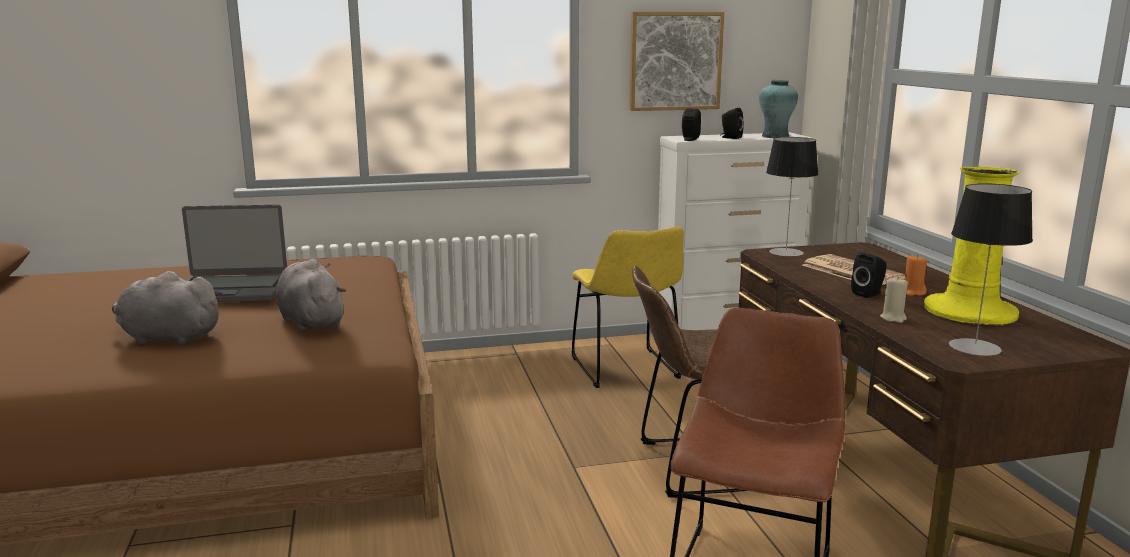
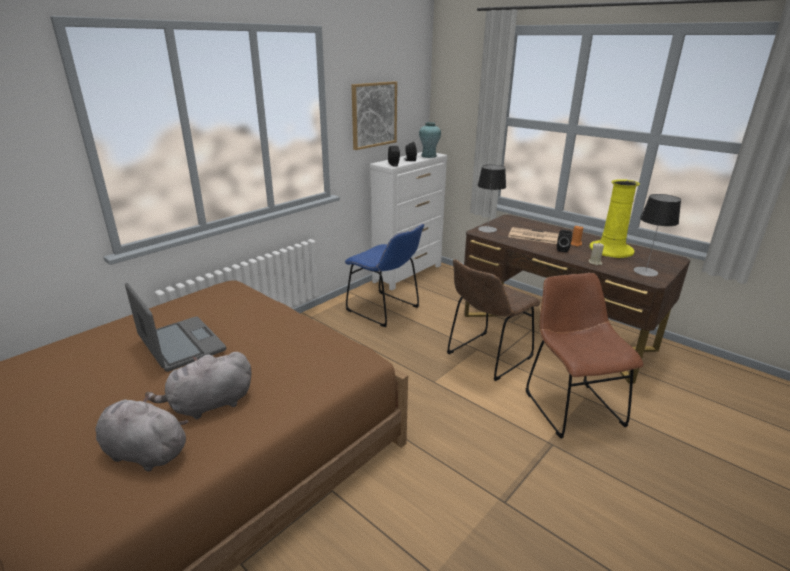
camera: 35 degrees left, 10 degrees up
laptop [182,204,287,302] -> laptop turned 90 degrees counterclockwise [125,283,226,372]
grey plush toy [276,259,346,331] -> grey plush toy moved to [95,394,189,472]
yellow chair [572,226,684,388] -> blue chair [345,223,424,327]

